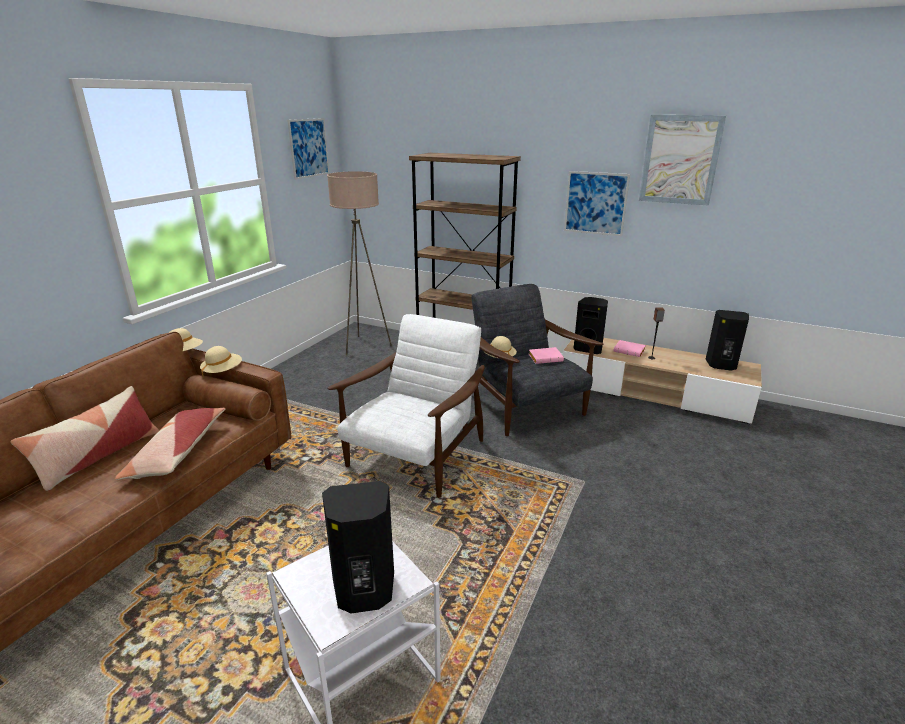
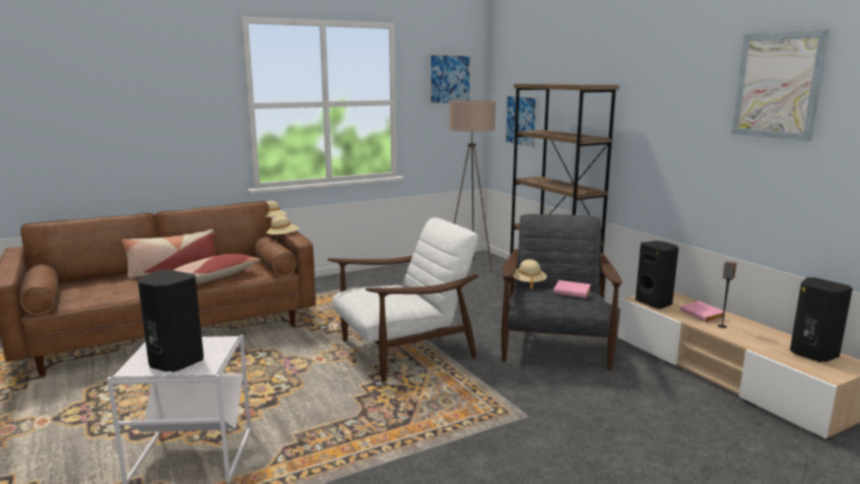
camera: 35 degrees right, 10 degrees down
picture [564,171,630,236] -> picture moved to [505,95,538,149]

